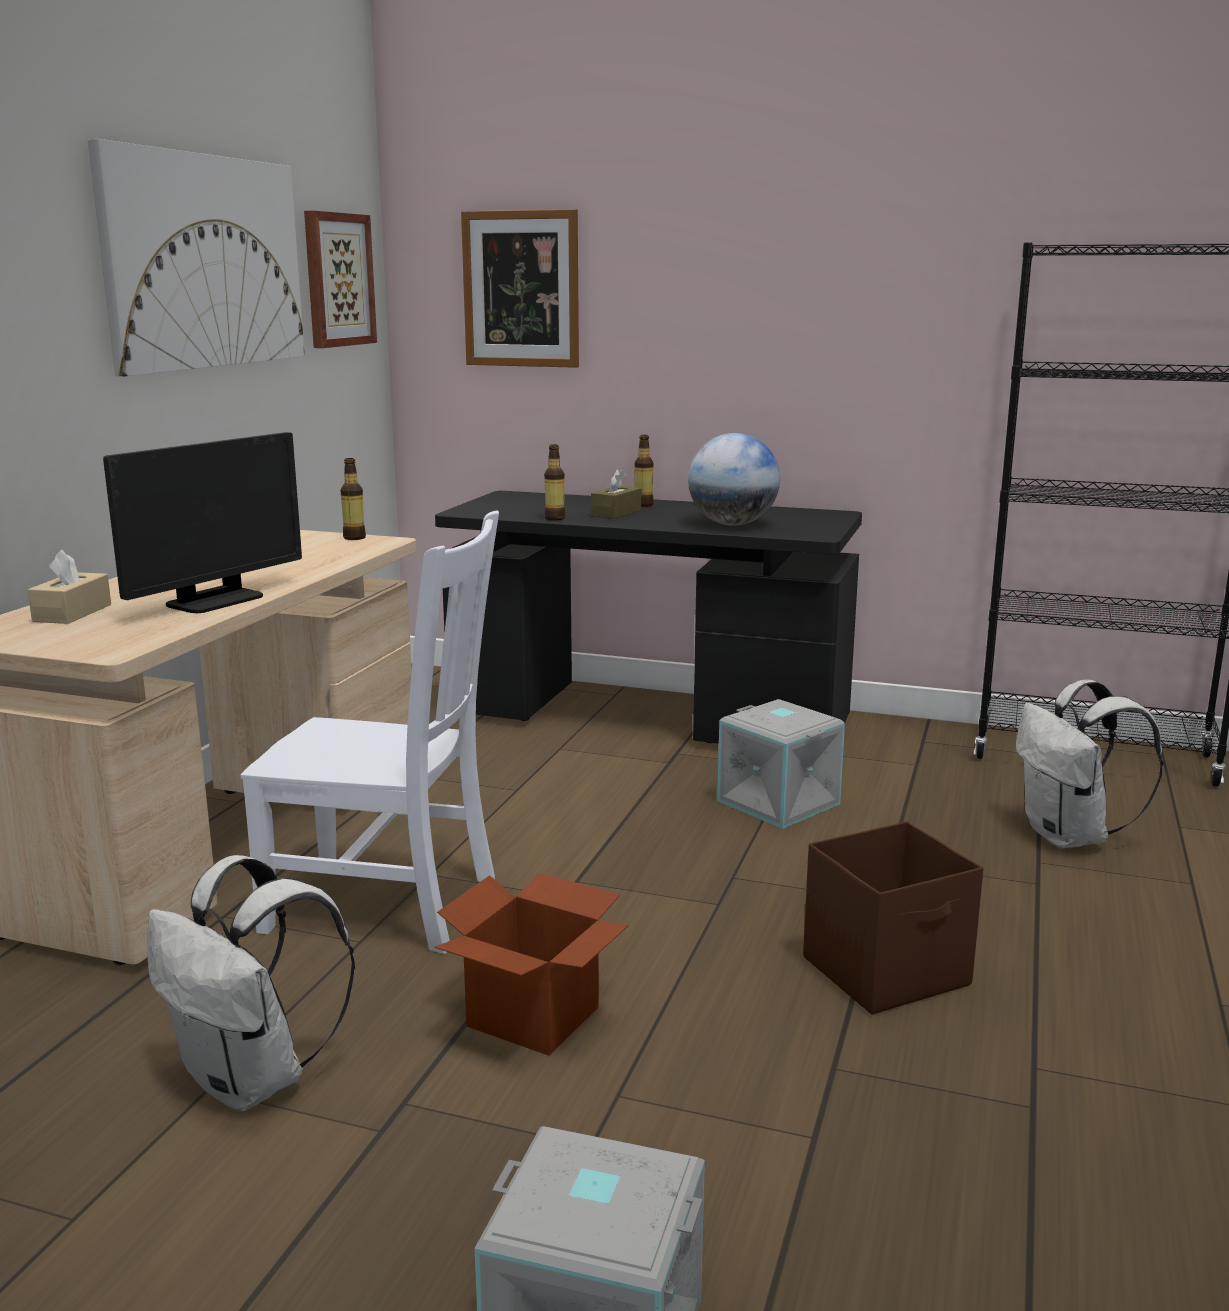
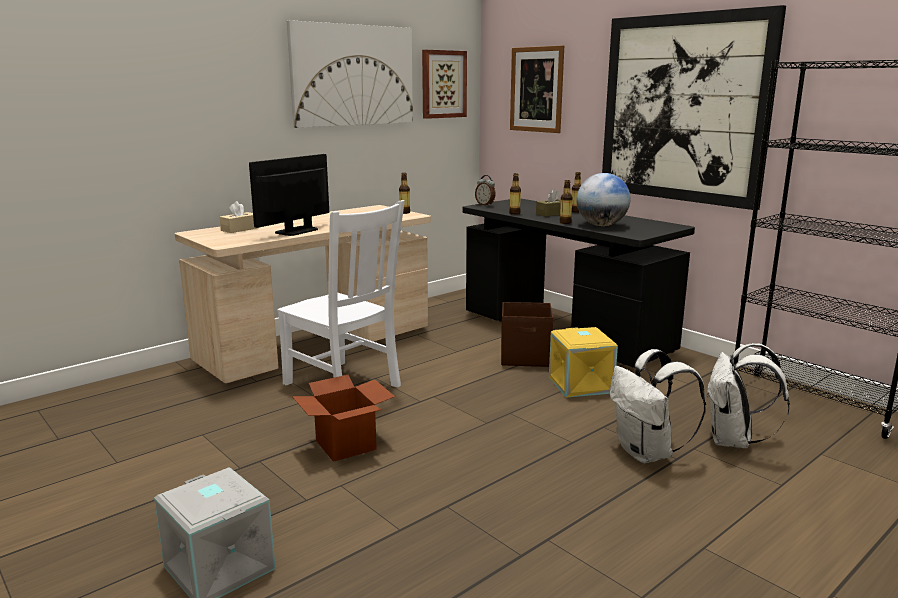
camera: 30 degrees right, 0 degrees up
monitor [103,432,302,613] -> monitor turned 150 degrees clockwise [249,154,329,236]
white backpack [147,855,355,1111] -> white backpack moved to [610,349,706,463]
grey storage box [717,699,845,829] -> yellow storage box [549,327,618,398]
brown storage box [803,821,983,1014] -> brown storage box moved to [501,302,553,367]
none -> alarm clock [475,175,496,206]
none -> bottle [559,180,573,224]
none -> picture [602,5,786,210]

